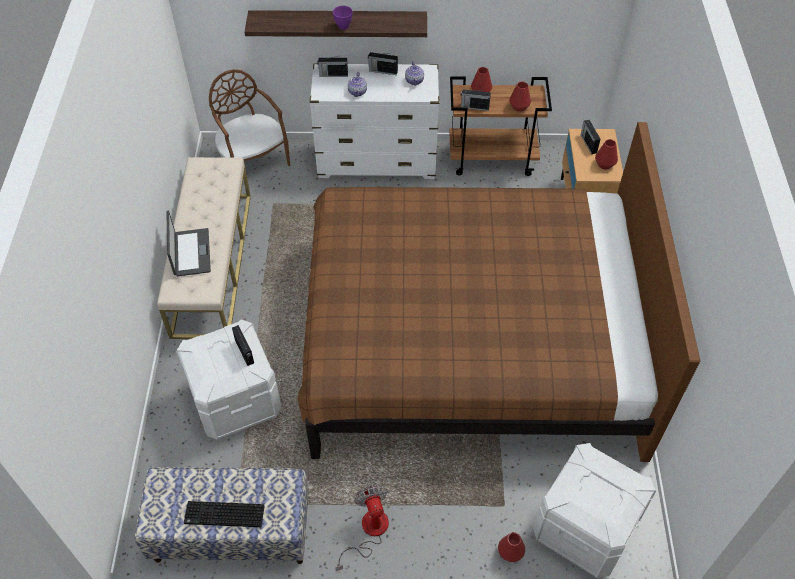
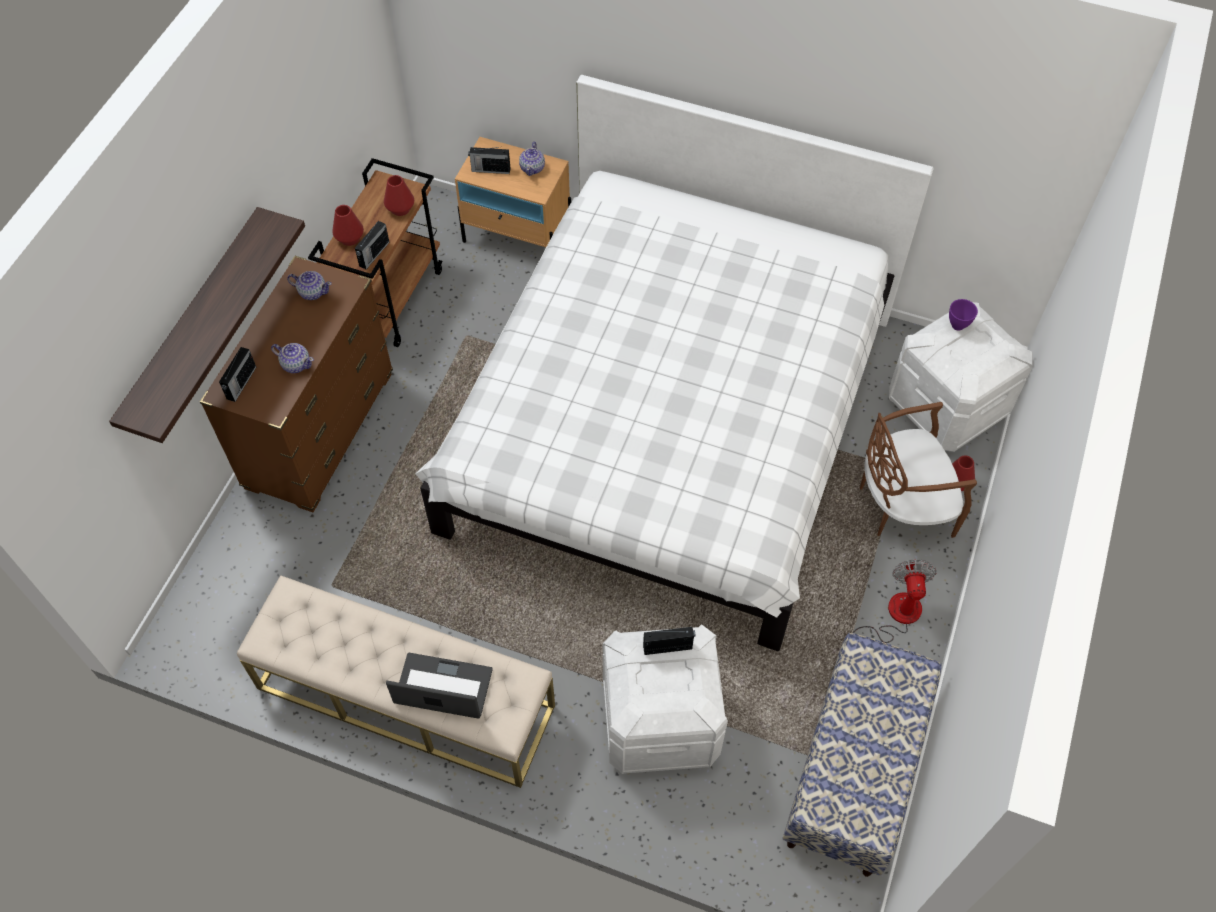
camera: 70 degrees left, 5 degrees up
keyboard [184,501,264,527] -> none
brown chair [209,69,290,166] -> brown chair moved to [860,402,977,538]
brown bed [298,122,700,462] -> white bed [415,75,934,651]
white dresser [310,63,439,179] -> brown dresser [200,256,393,512]
purple bowl [333,6,353,30] -> purple bowl moved to [949,299,978,331]
fan [335,485,389,571] -> fan turned 90 degrees clockwise [853,559,937,643]
radio [368,52,398,75] -> none
red vase [595,139,618,169] -> teapot [519,142,545,176]

